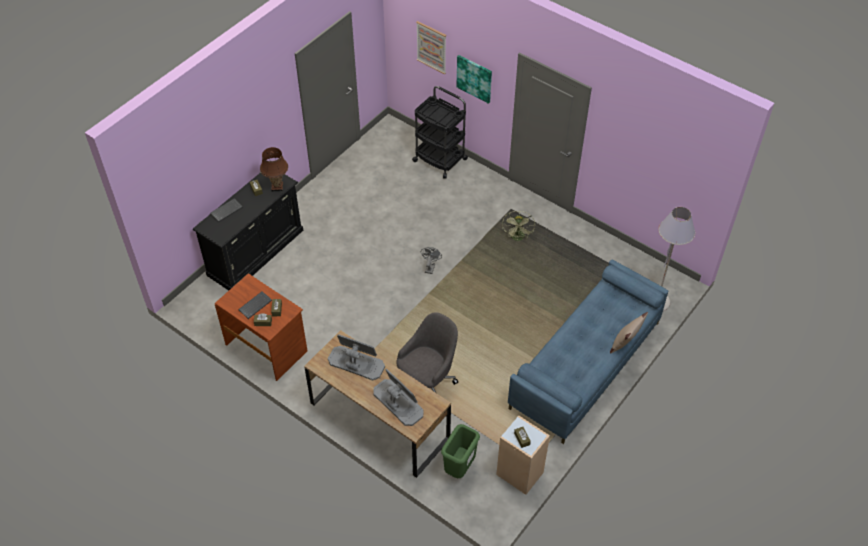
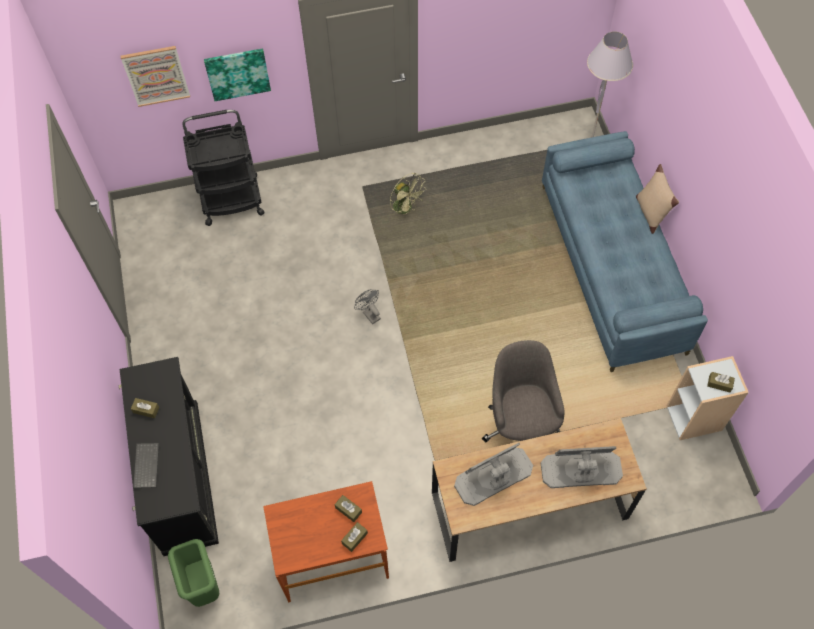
camera: 50 degrees left, 10 degrees up
keyboard [238,291,272,319] -> none
brown table lamp [260,147,288,191] -> none
green trash can [441,424,480,478] -> green trash can moved to [168,539,219,607]

